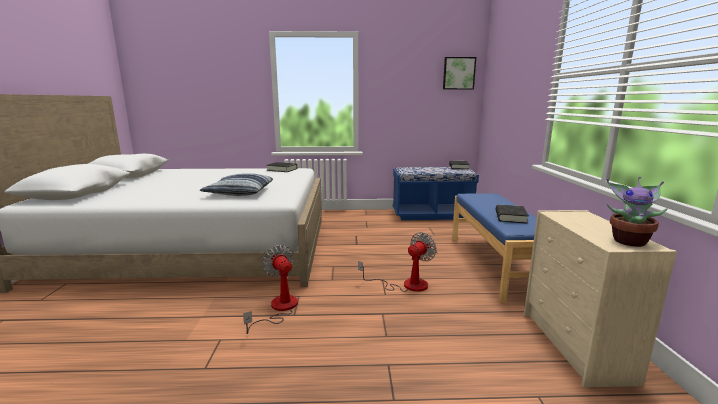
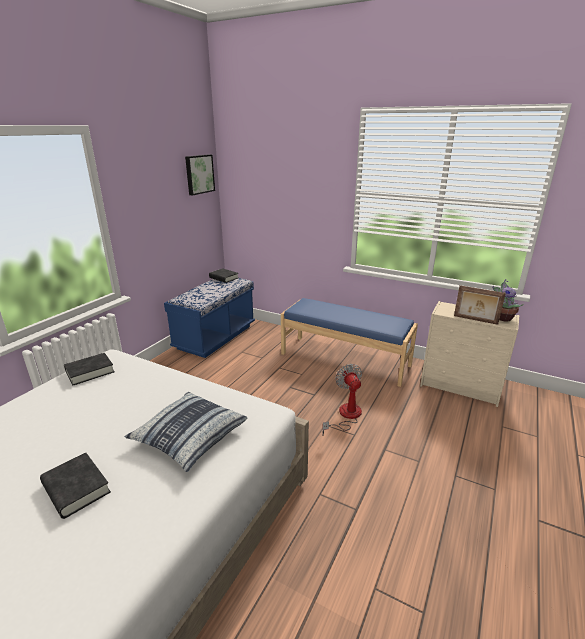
camera: 60 degrees left, 10 degrees up
fan [243,245,298,334] -> none
black book [496,205,529,224] -> black book moved to [40,453,111,519]
none -> picture frame [454,285,506,325]

